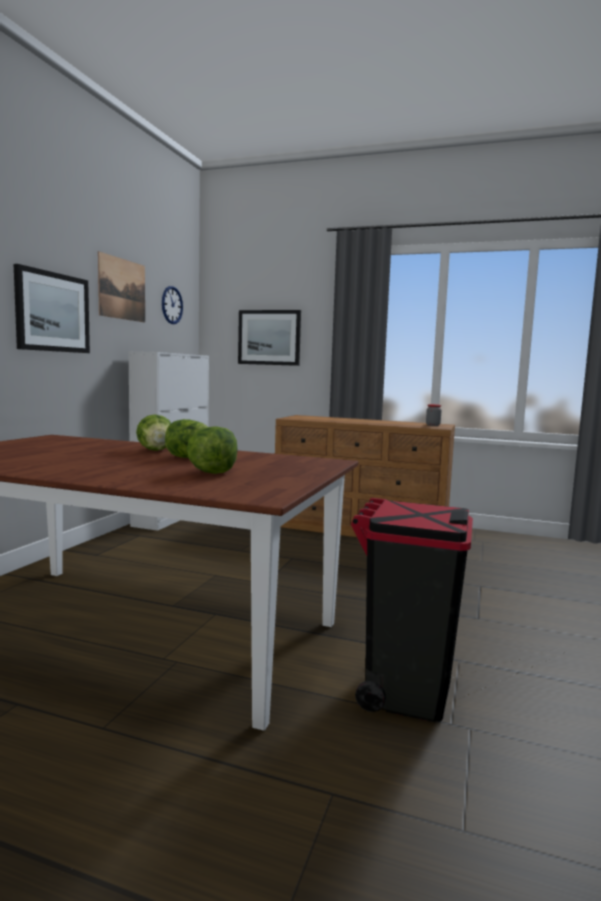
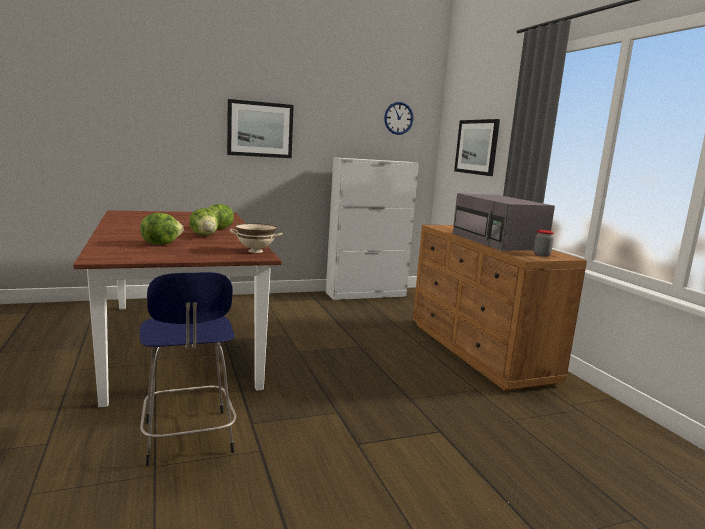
camera: 50 degrees right, 5 degrees up
picture [98,251,145,322] -> none
black trash can [351,498,473,722] -> blue stool [139,272,237,466]
none -> beige bowl [230,223,283,253]
none -> grey microwave [453,193,555,251]

